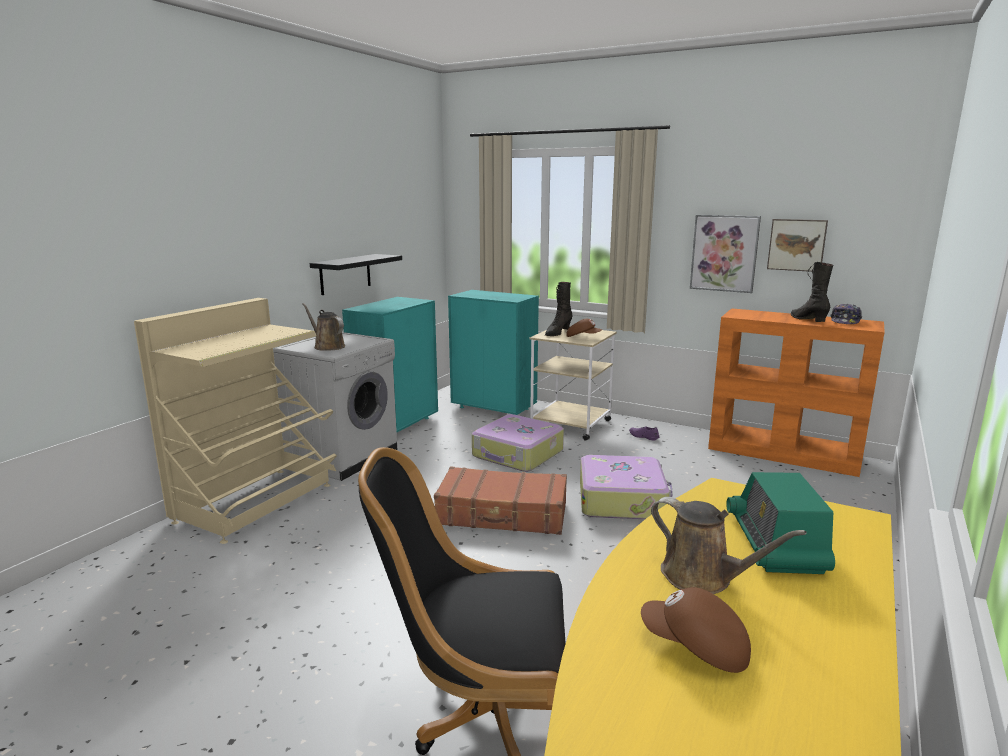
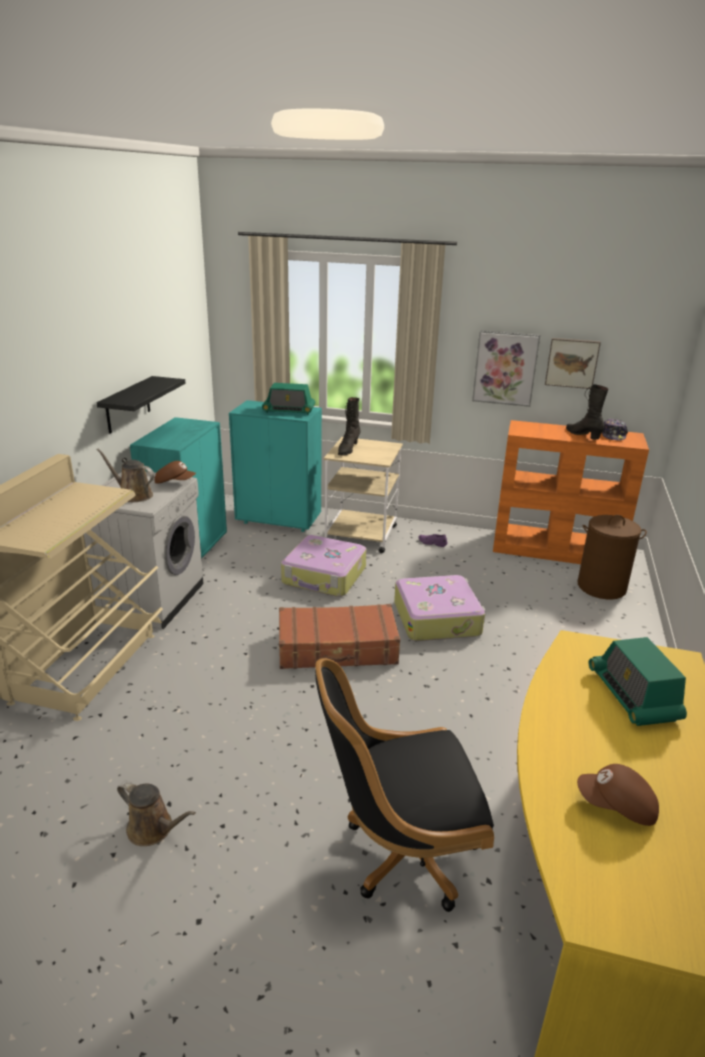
camera: 15 degrees left, 10 degrees up
brown cap [566,319,602,337] -> brown cap moved to [154,461,196,484]
brown watering can [651,497,807,594] -> brown watering can moved to [117,781,196,846]
none -> radio [262,383,315,415]
none -> brown laundry basket [578,515,647,599]

